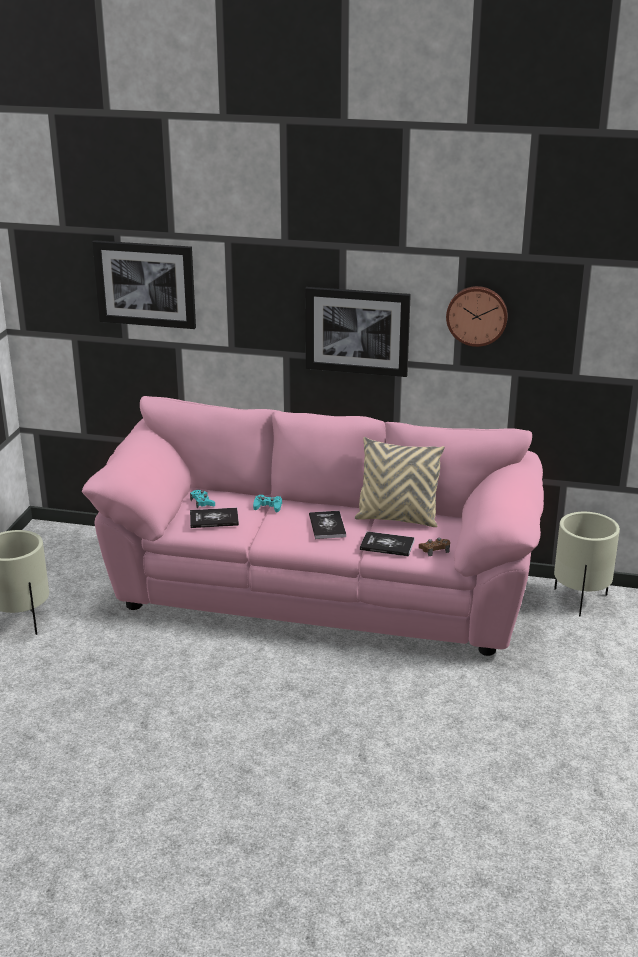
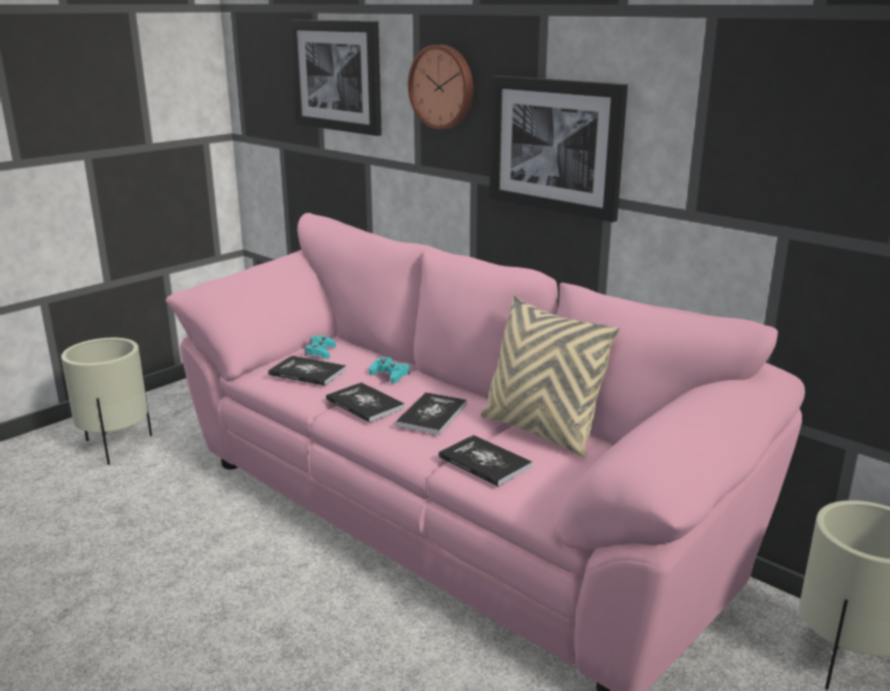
camera: 30 degrees right, 5 degrees down
brown game controller [419,538,450,556] -> none
wall clock [446,286,508,347] -> wall clock moved to [408,45,473,129]
none -> book [326,382,405,423]

